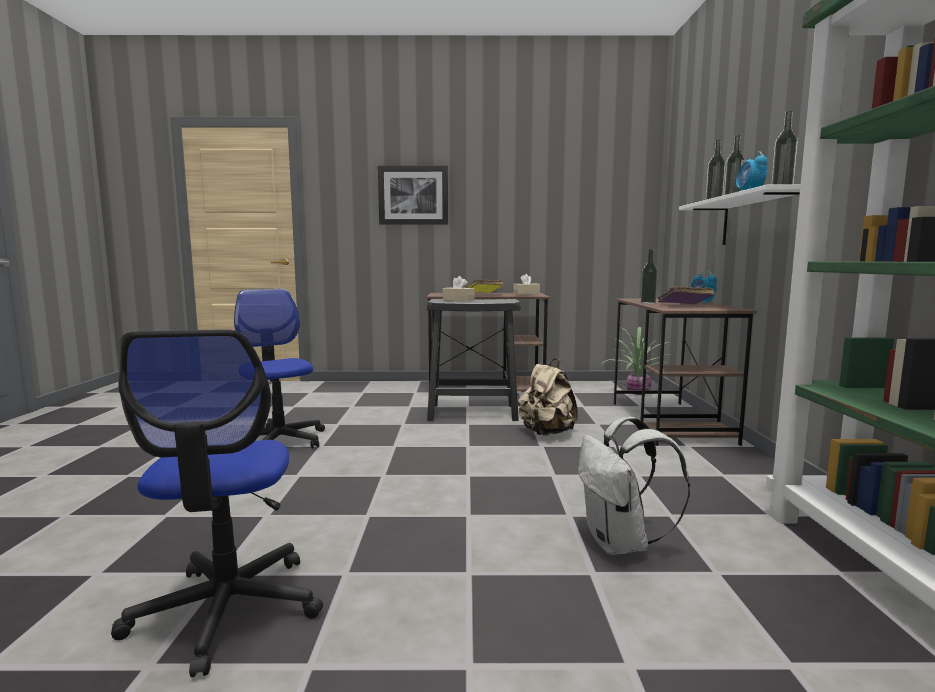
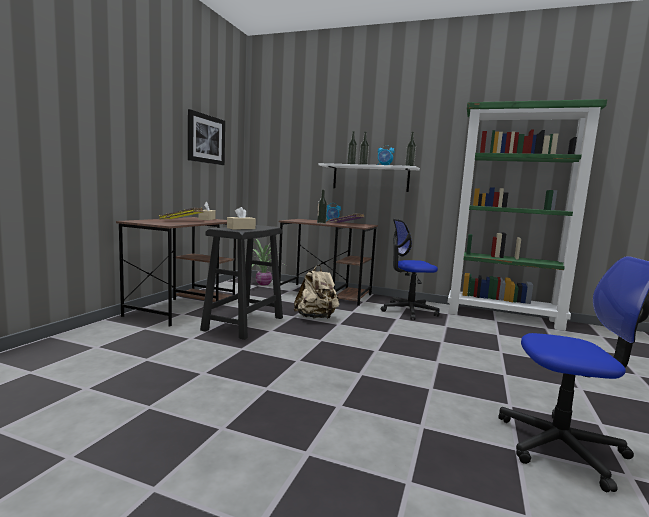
camera: 70 degrees left, 0 degrees up
office chair [234,289,325,448] -> office chair moved to [381,219,440,320]
picture [378,166,448,225] -> picture moved to [188,109,225,165]
white backpack [578,417,690,555] -> none

